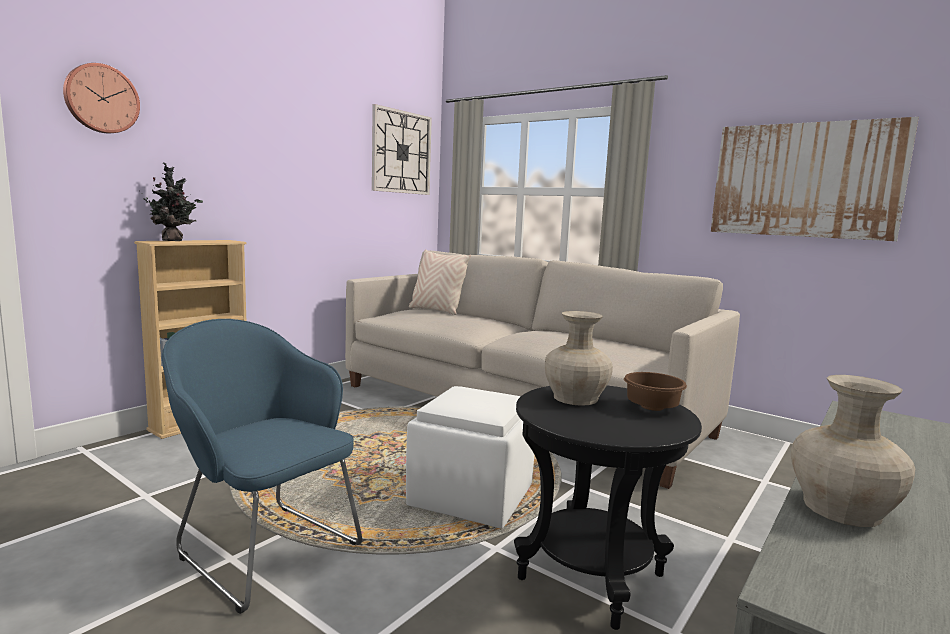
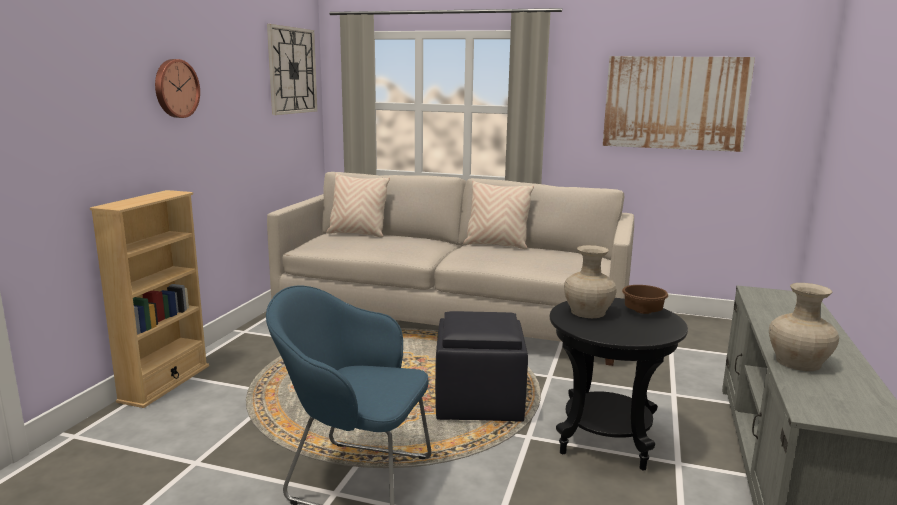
camera: 20 degrees left, 5 degrees up
wall clock [63,63,140,133] -> wall clock moved to [155,59,200,118]
potted plant [139,162,203,241] -> none
white ottoman [406,386,534,529] -> black ottoman [435,311,528,422]
none -> beige pillow [463,180,534,249]

